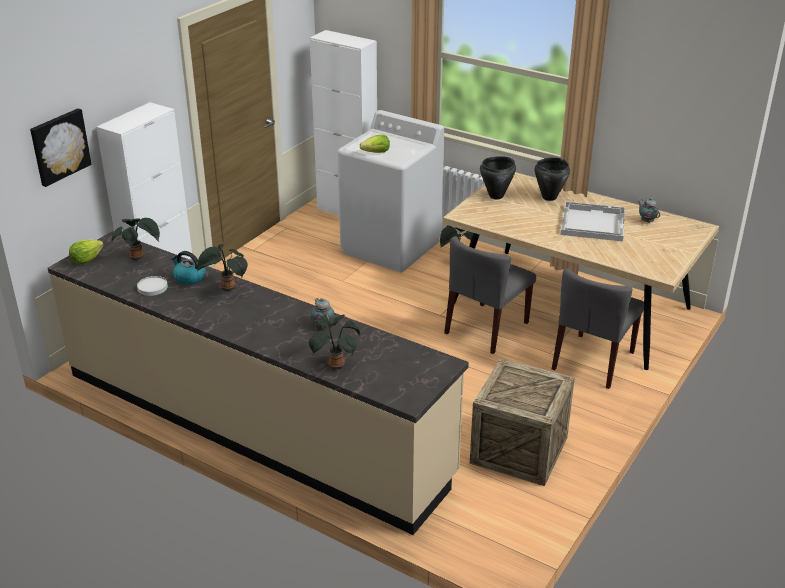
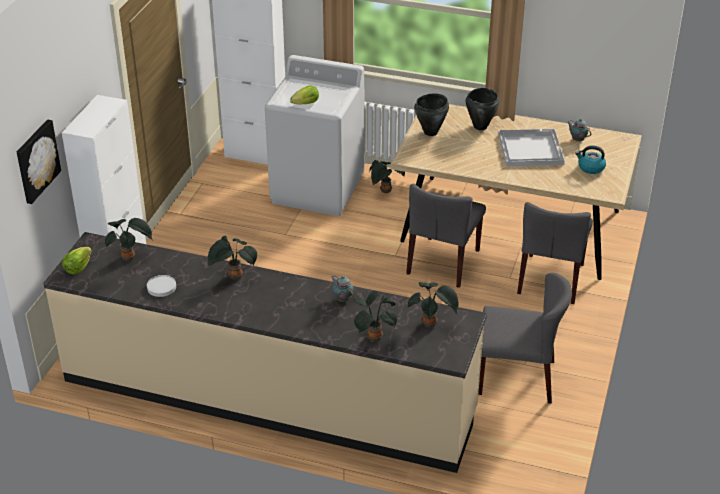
camera: 15 degrees left, 5 degrees up
kettle [171,251,206,285] -> kettle moved to [575,145,606,174]
crate [470,358,575,486] -> grey chair [478,273,572,404]
none -> potted plant [408,282,459,328]

